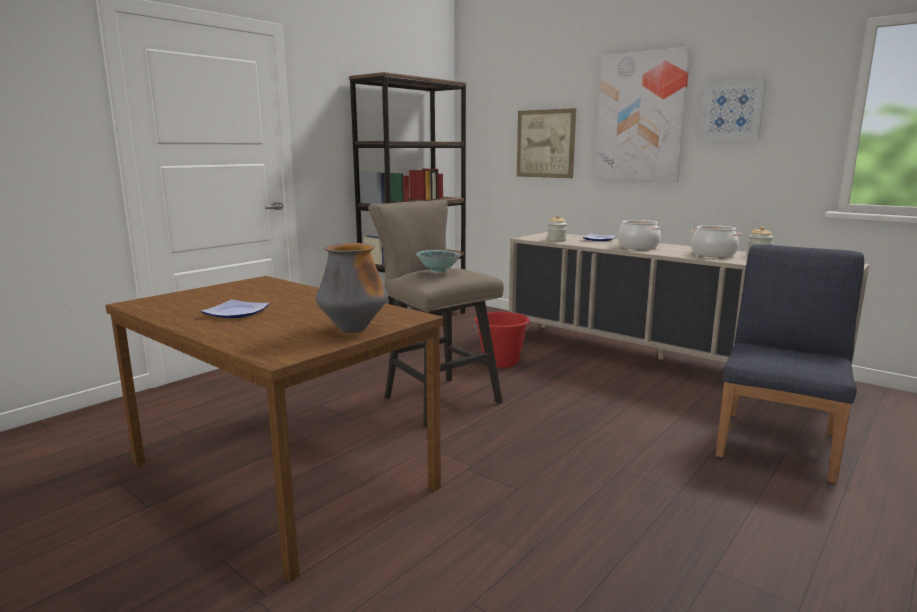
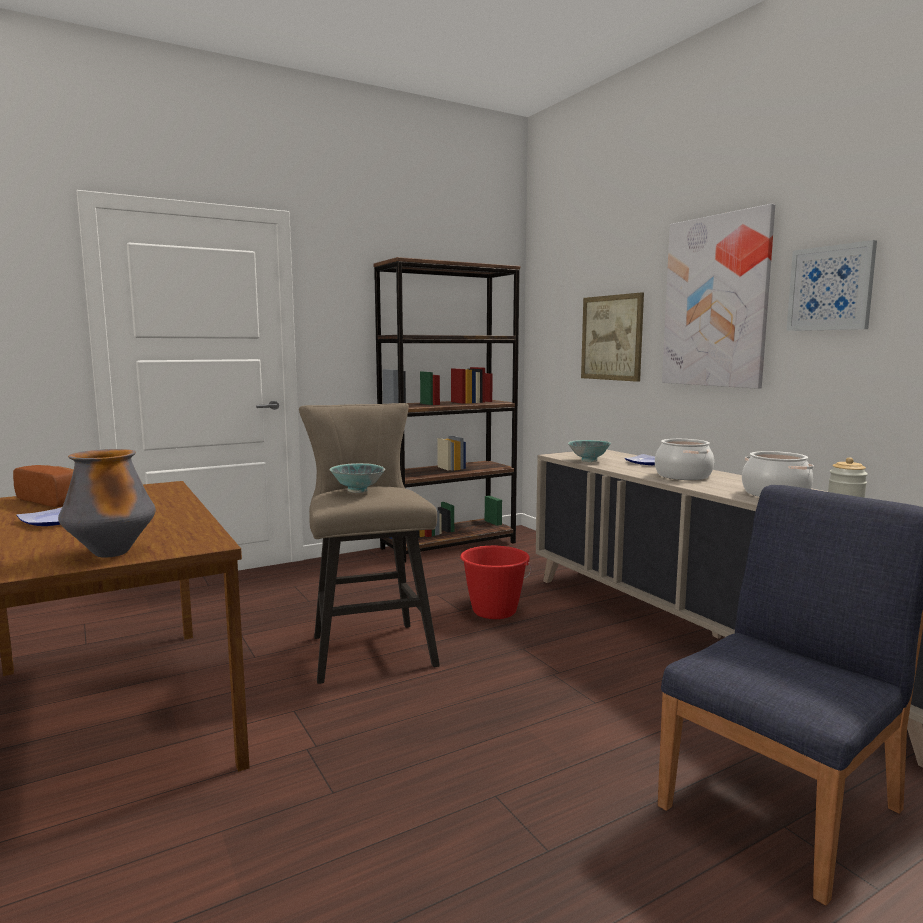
camera: 20 degrees right, 5 degrees down
jar [547,215,567,242] -> bowl [568,440,611,462]
none -> bread [13,465,74,507]

